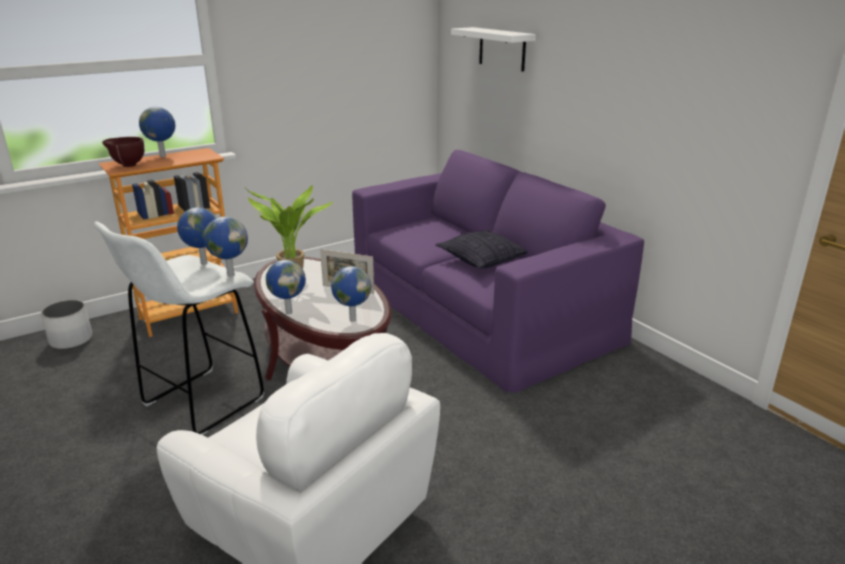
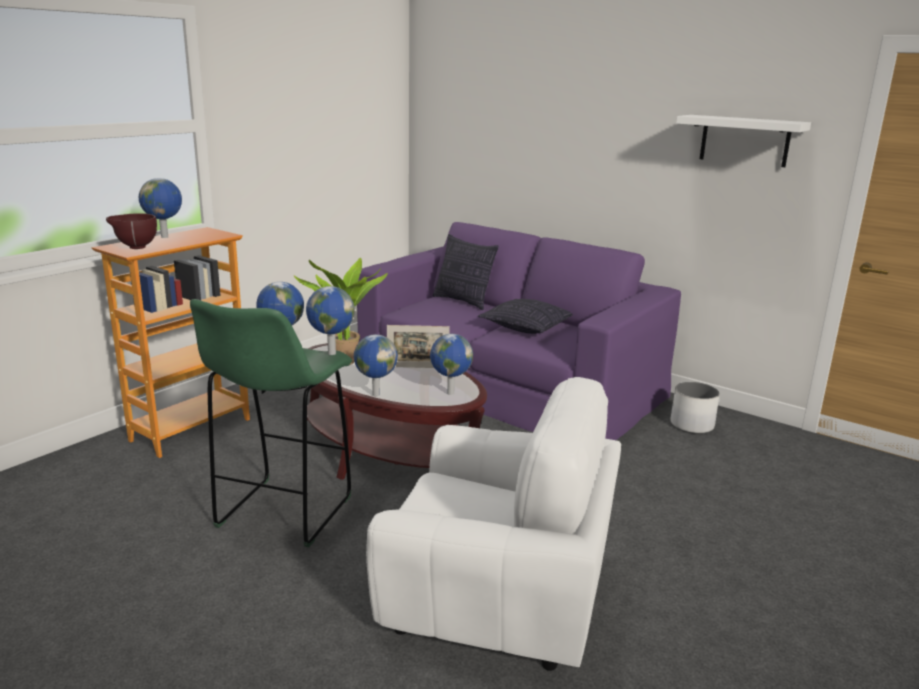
camera: 20 degrees left, 5 degrees down
white planter [41,300,93,349] -> white planter moved to [671,382,720,434]
white stool [94,222,264,435] -> green stool [190,299,352,547]
white shelf [451,27,536,71] -> white shelf moved to [676,115,811,167]
none -> pillow [433,234,499,310]

